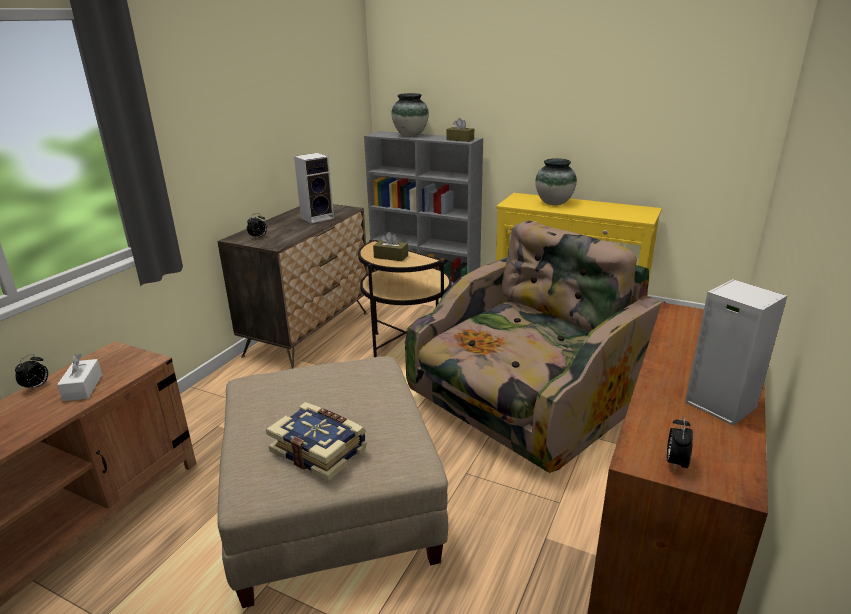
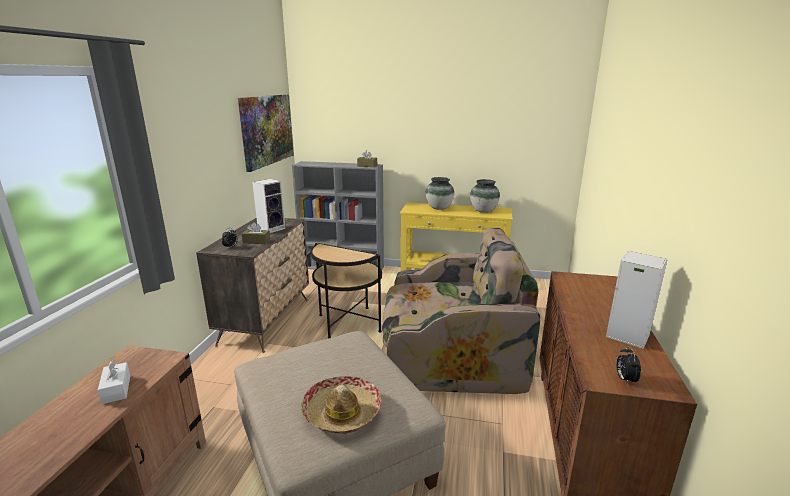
camera: 15 degrees left, 5 degrees down
alarm clock [15,354,48,391] -> none
book [266,402,367,482] -> hat [301,376,382,434]
brown tissue box [373,232,408,261] -> brown tissue box moved to [242,222,270,244]
vase [391,93,429,137] -> vase moved to [470,179,500,213]
armchair [405,220,665,473] -> armchair turned 60 degrees clockwise [382,228,540,394]
none -> picture [238,94,294,172]

